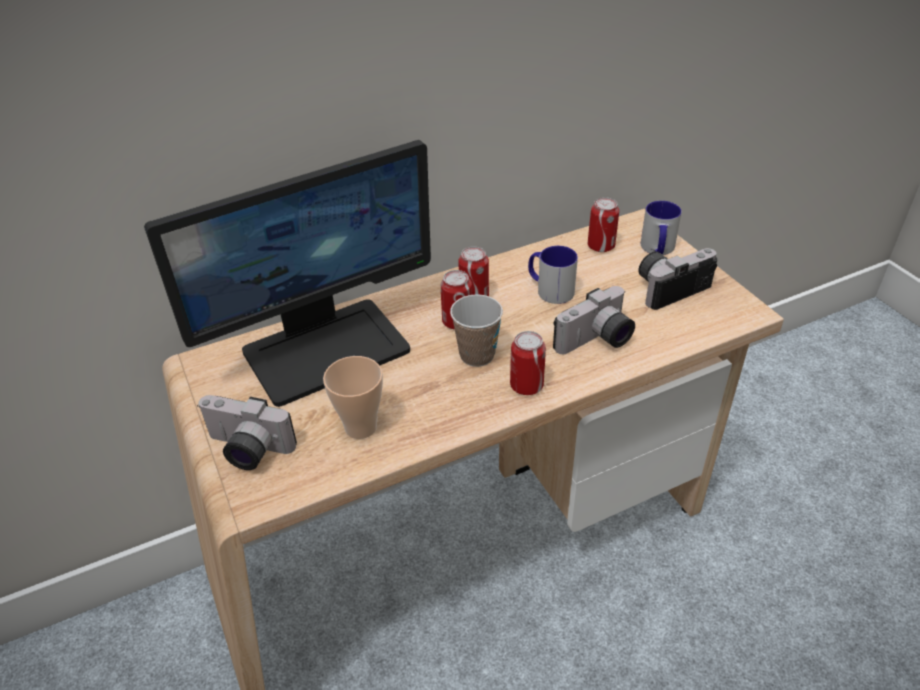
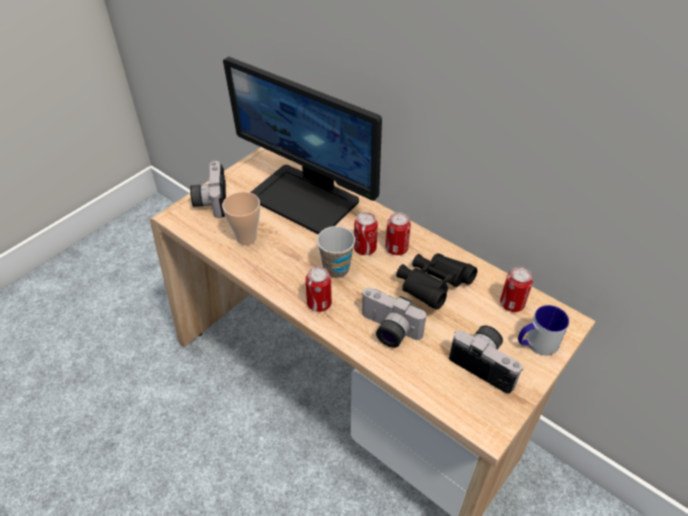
camera: 65 degrees right, 5 degrees up
mug [528,246,578,304] -> black binoculars [396,253,477,310]

